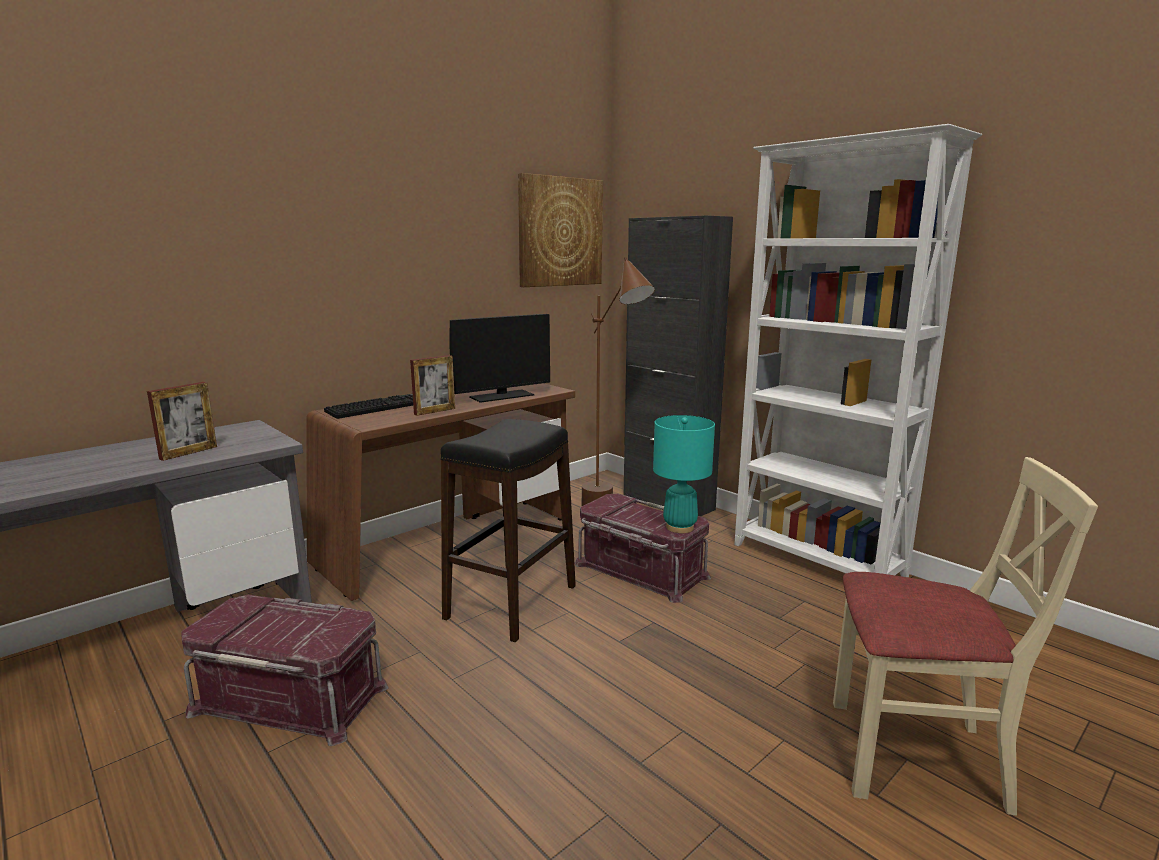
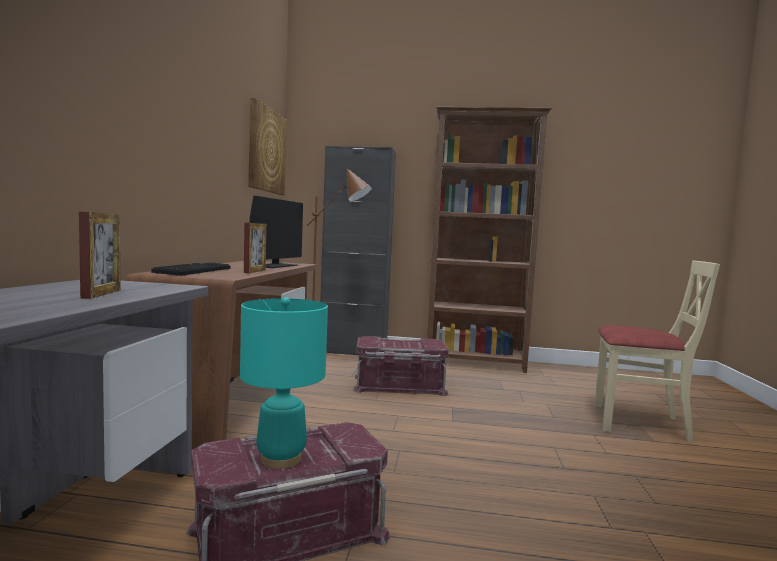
camera: 40 degrees left, 10 degrees down
black stool [441,419,576,642] -> none
turquoise table lamp [653,415,715,533] -> turquoise table lamp moved to [240,297,328,469]
white bookcase [734,124,982,577] -> brown bookcase [427,107,552,373]
beige chair [833,457,1098,816] -> beige chair turned 45 degrees clockwise [594,260,720,443]

